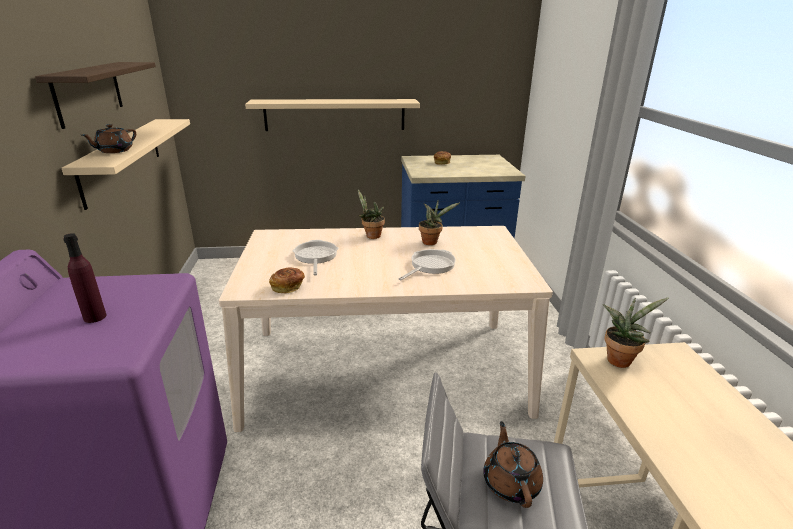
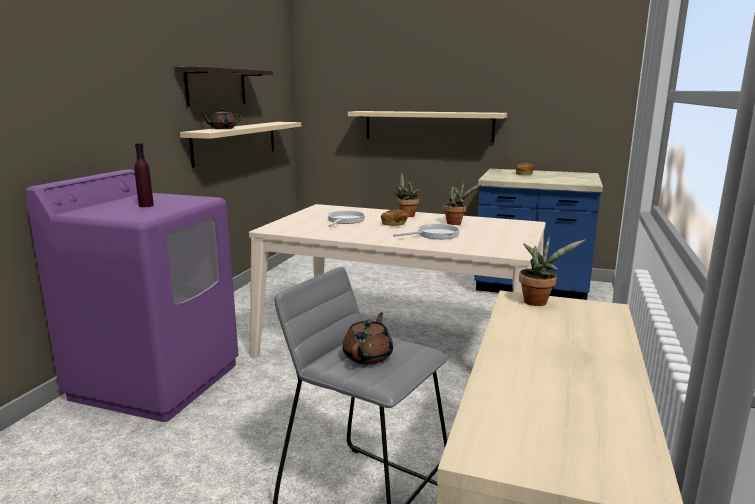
camera: 25 degrees right, 10 degrees down
bread [269,267,305,293] -> bread moved to [381,209,409,226]

